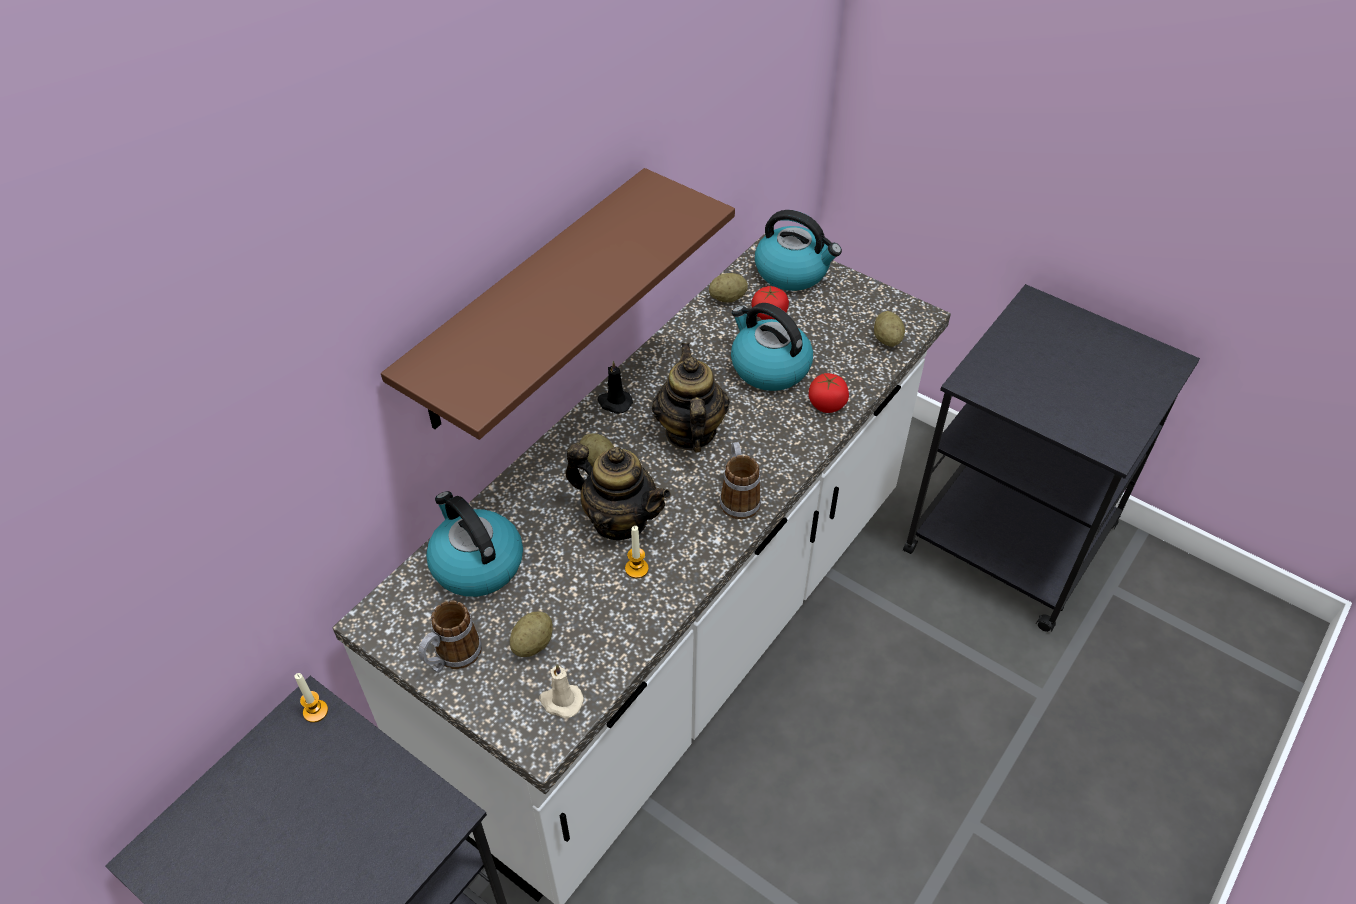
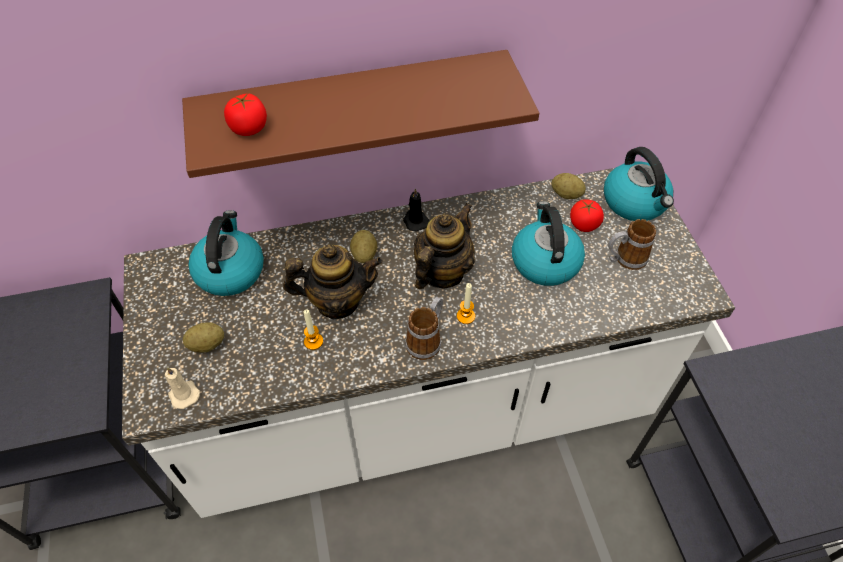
camera: 40 degrees right, 5 degrees up
candle [295,673,328,723] -> candle moved to [457,283,475,324]
mug [418,600,482,673] -> mug moved to [608,219,656,270]
teapot [565,443,671,540] -> teapot turned 75 degrees counterclockwise [283,244,383,319]
tomato [809,373,849,413] -> tomato moved to [224,93,267,136]
potato [874,311,905,347] -> none

